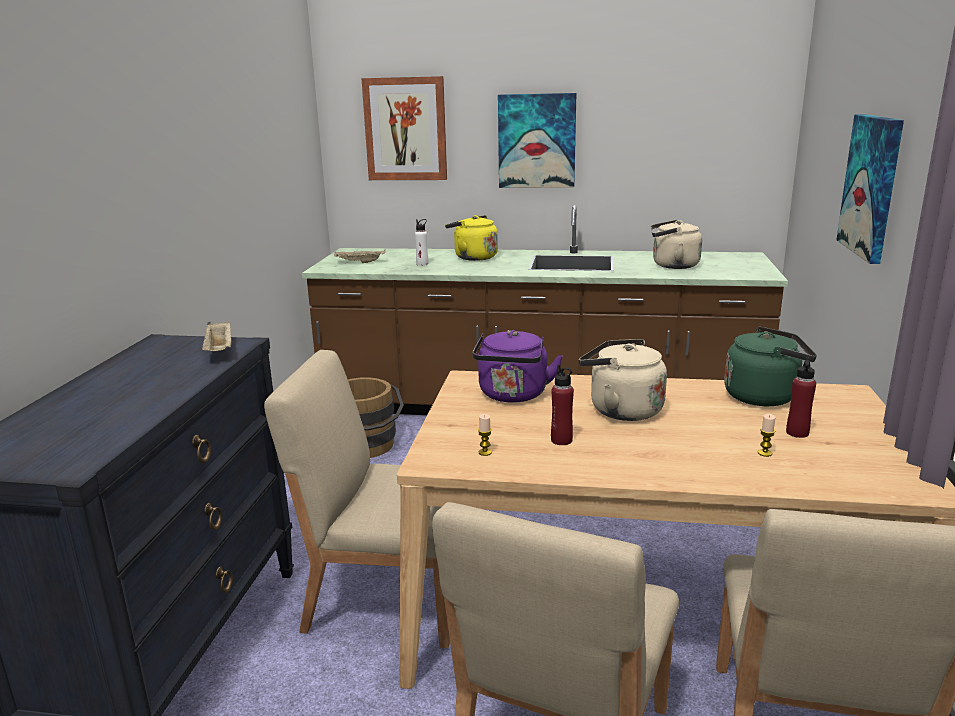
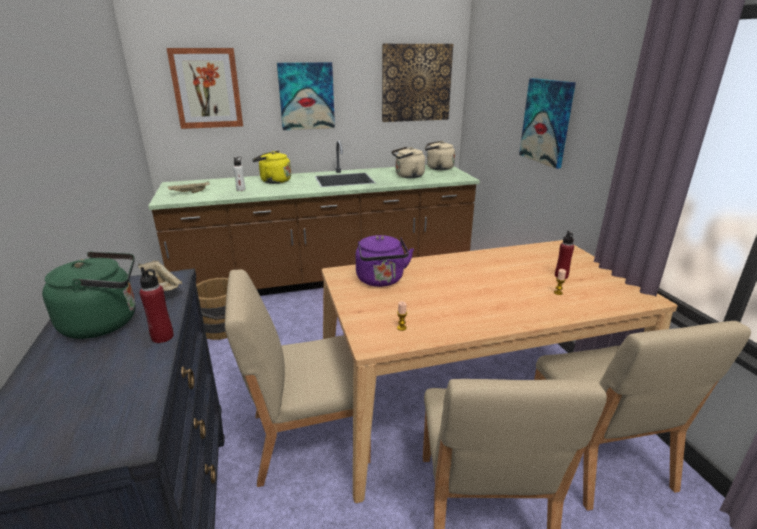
camera: 25 degrees left, 5 degrees up
red bottle [551,365,574,445] -> red bottle moved to [140,267,174,343]
beige kettle [579,339,667,421] -> beige kettle moved to [425,141,455,170]
green kettle [724,326,817,406] -> green kettle moved to [42,252,136,339]
none -> picture [382,44,453,122]

